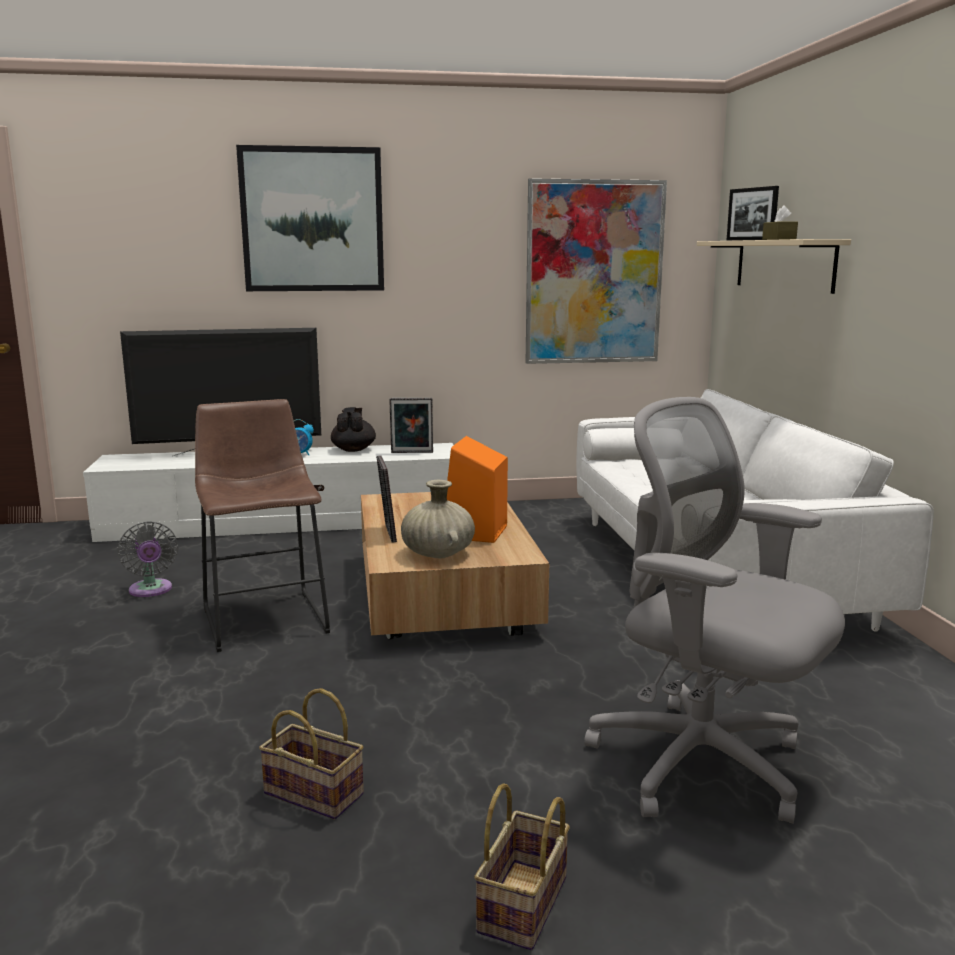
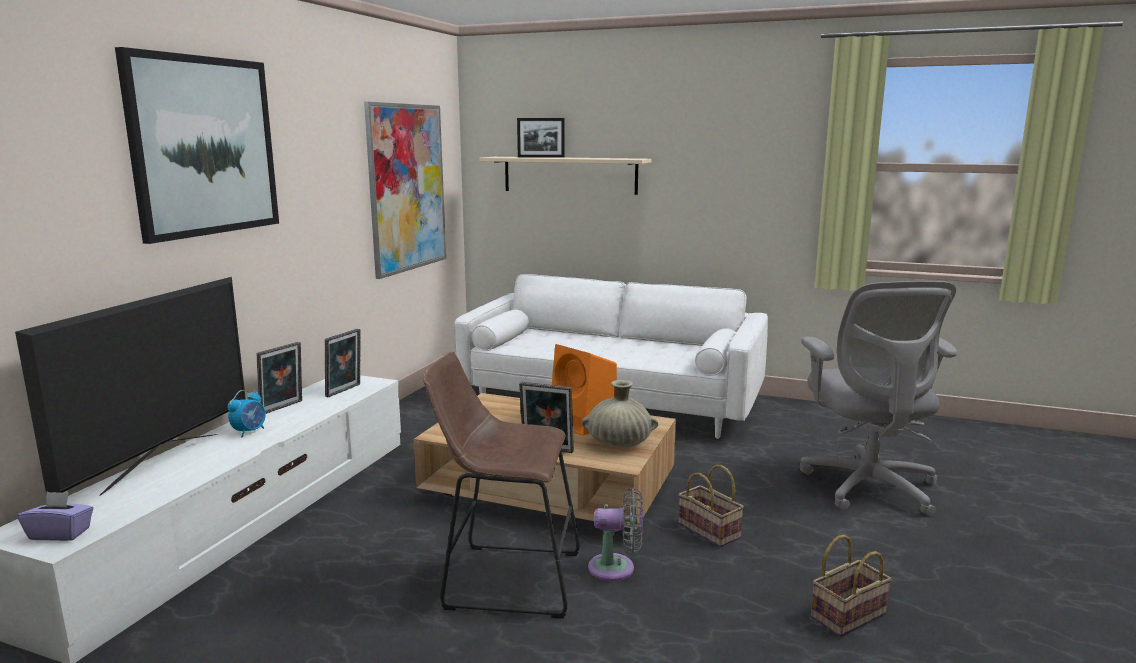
camera: 60 degrees left, 0 degrees up
grey fan [117,521,178,597] -> grey fan moved to [588,488,643,581]
black teapot [331,407,376,452] -> picture frame [256,342,302,414]
basket [474,783,570,950] -> basket moved to [678,465,744,547]
grey office chair [584,397,845,824] -> grey office chair turned 75 degrees counterclockwise [800,281,957,516]
brown tissue box [762,205,798,240] -> none
none -> purple tissue box [17,492,94,541]

